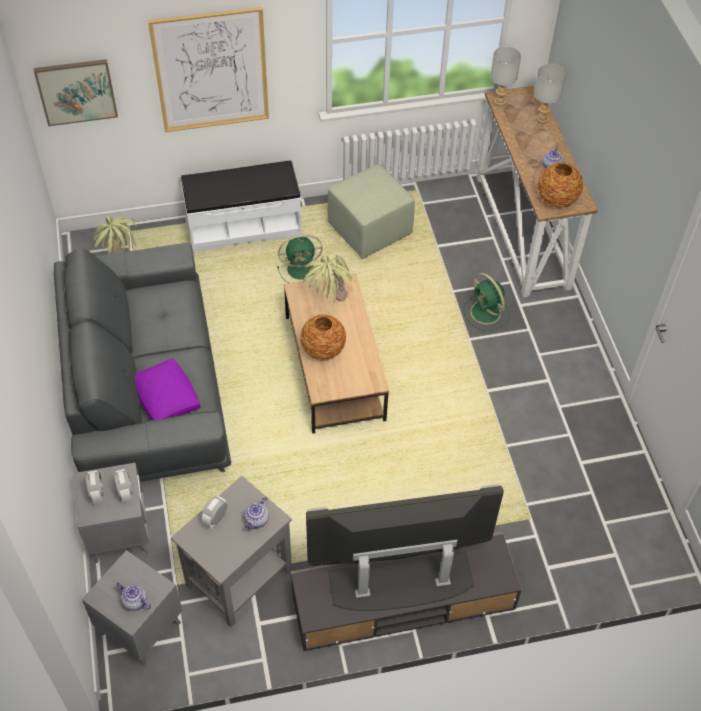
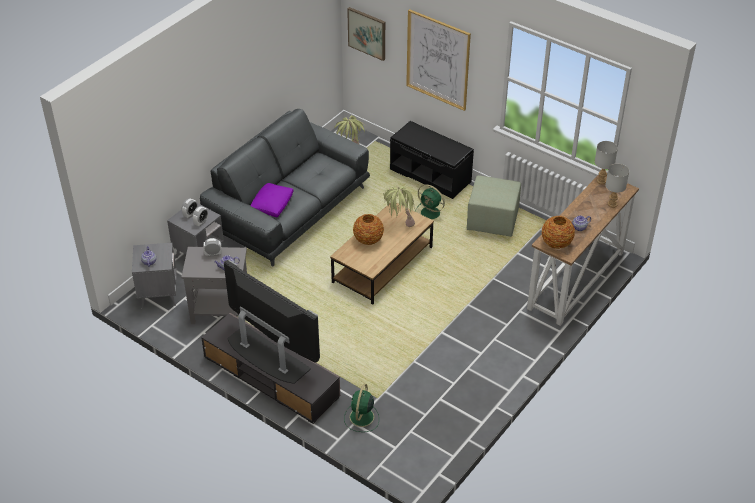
camera: 50 degrees right, 10 degrees down
white bench [181,160,301,252] -> black bench [390,121,474,199]
green fan [464,273,510,331] -> green fan moved to [344,384,379,432]

